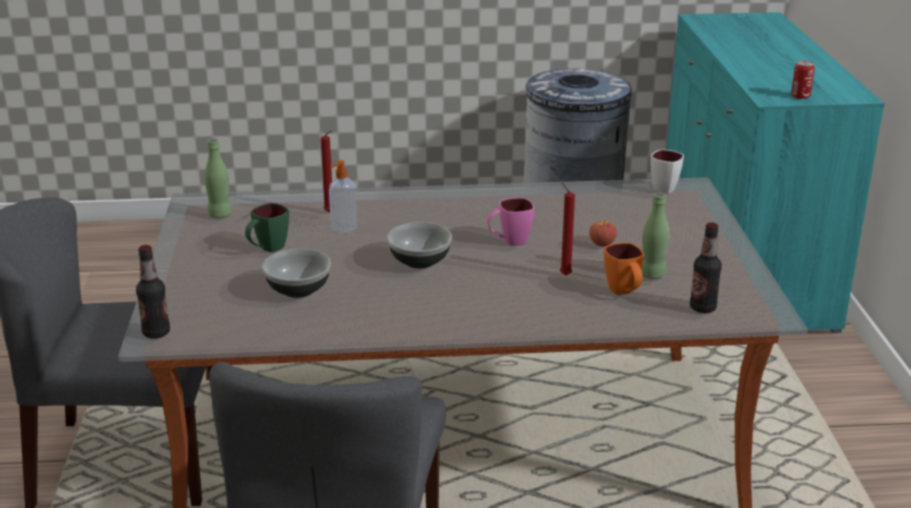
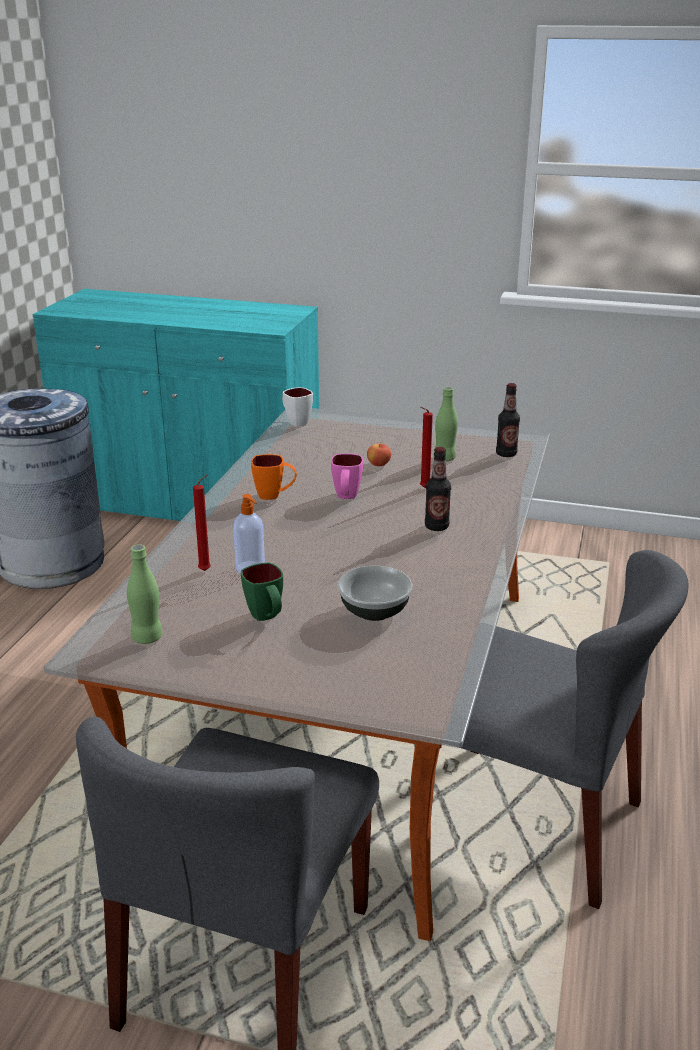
camera: 70 degrees left, 0 degrees up
bottle [136,245,170,338] -> bottle moved to [425,447,451,531]
bowl [387,222,452,269] -> none
orange mug [604,243,644,295] -> orange mug moved to [251,454,297,500]
can [791,61,815,99] -> none

